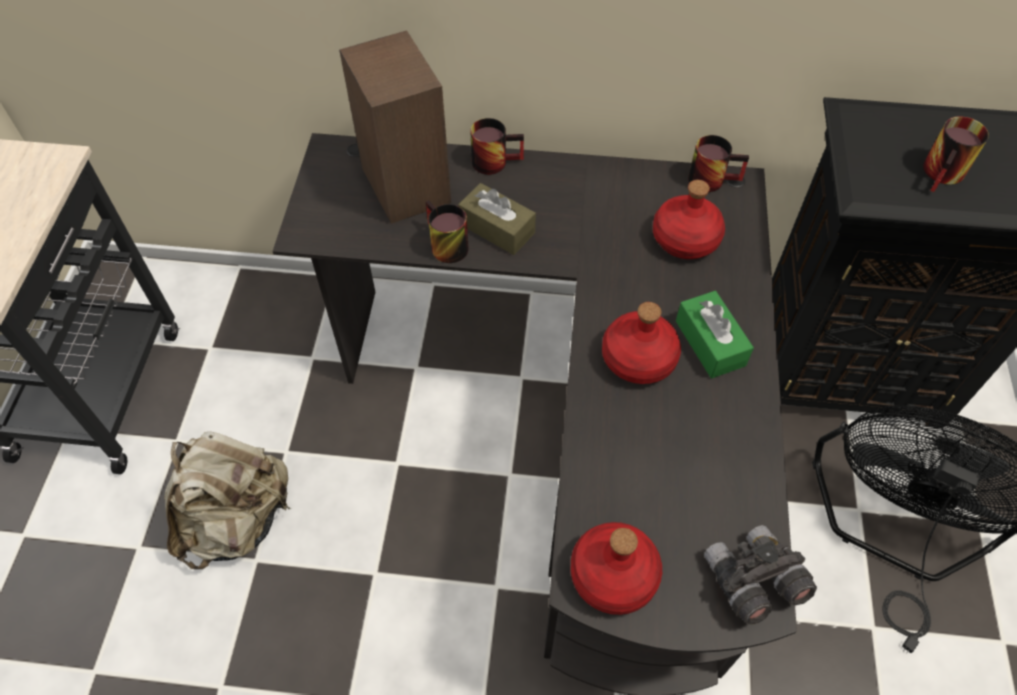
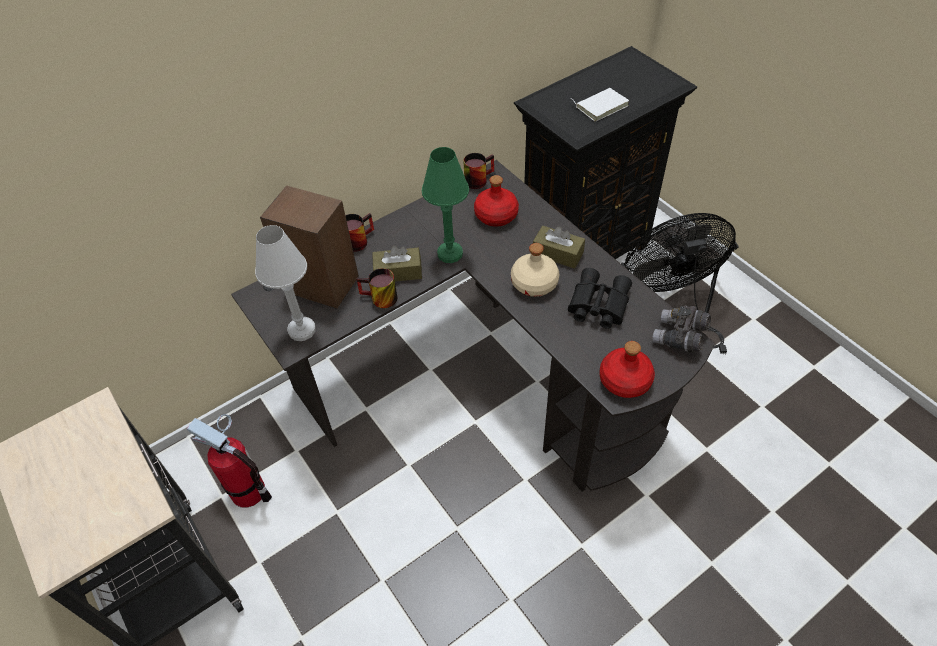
camera: 40 degrees left, 5 degrees down
beige backpack [164,431,291,569] -> none
red bottle [602,302,681,384] -> beige bottle [511,243,559,297]
green tissue box [676,291,754,378] -> brown tissue box [533,226,585,269]
mug [923,116,989,192] -> white book [572,88,629,122]
none -> fire extinguisher [187,414,272,508]
none -> white table lamp [255,225,316,341]
none -> green table lamp [422,147,469,263]
none -> black binoculars [568,268,632,329]

